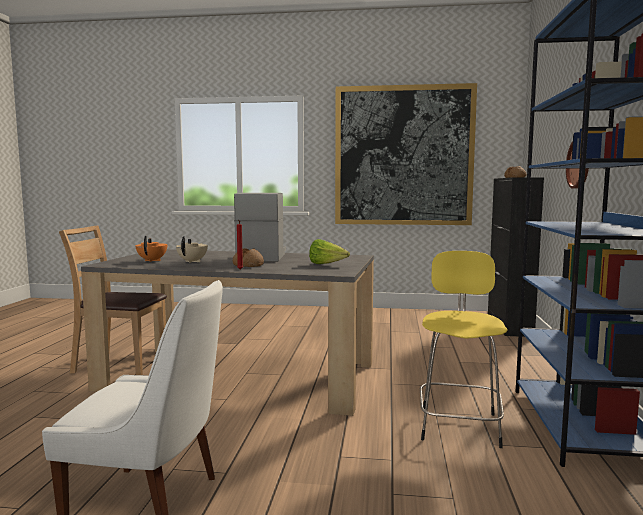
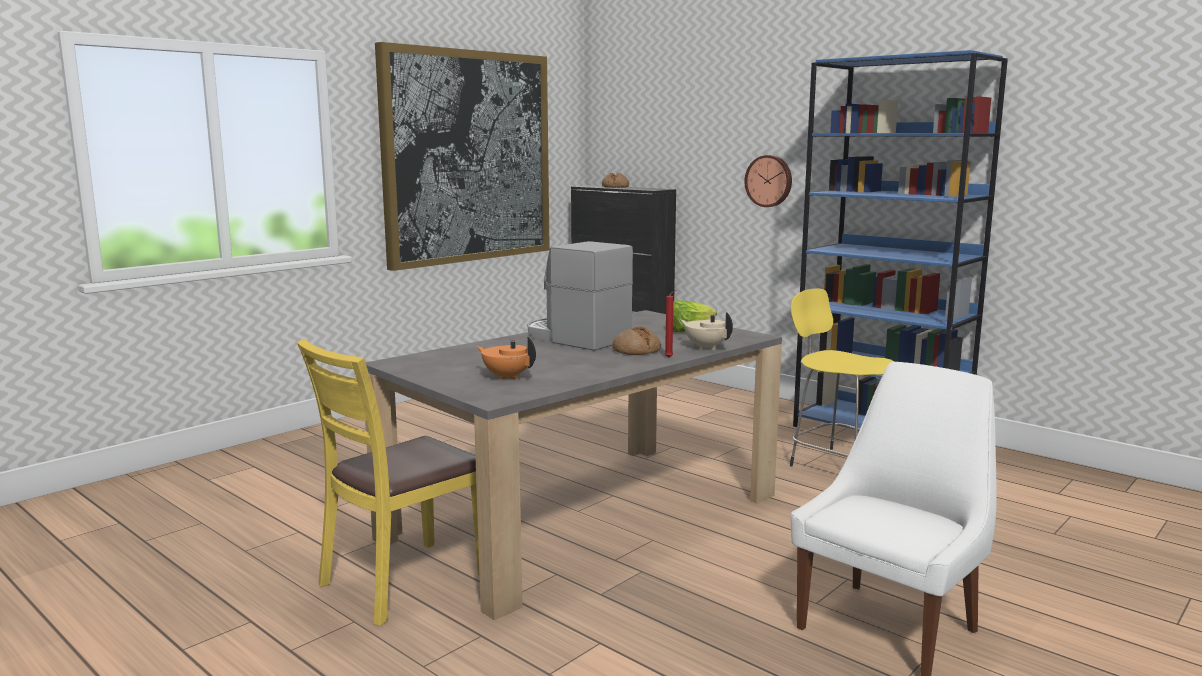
camera: 55 degrees left, 5 degrees up
brown chair [59,226,167,375] -> yellow chair [297,339,479,626]
beige teapot [176,236,208,263] -> beige teapot moved to [681,312,733,350]

